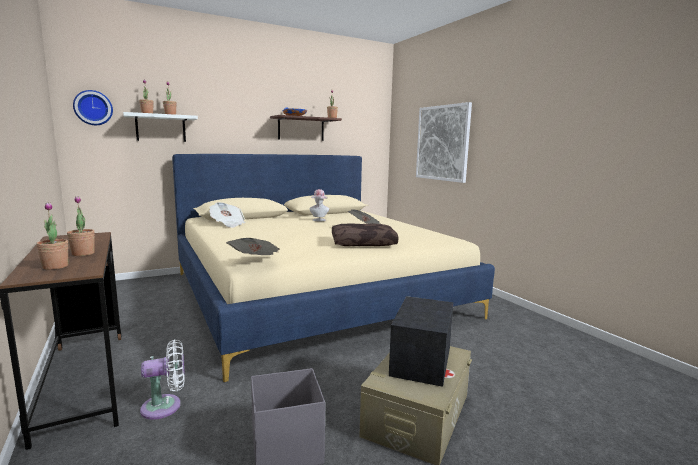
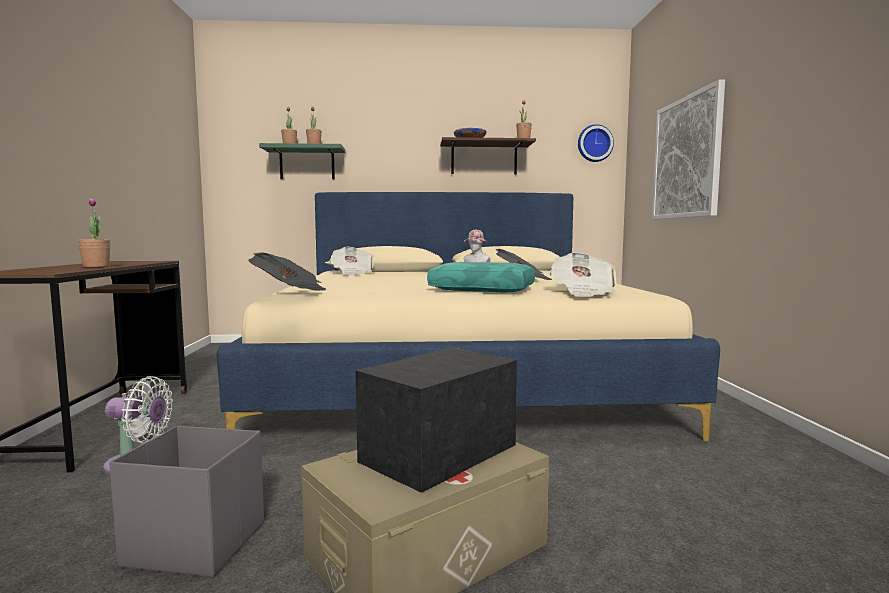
camera: 25 degrees right, 5 degrees down
potted plant [36,202,68,270] -> none
wall clock [73,90,113,125] -> wall clock moved to [578,124,614,162]
white shelf [123,112,198,142] -> green shelf [259,143,345,179]
brown pillow [332,224,398,246] -> turquoise pillow [427,262,535,292]
none -> newspaper [549,252,616,297]

